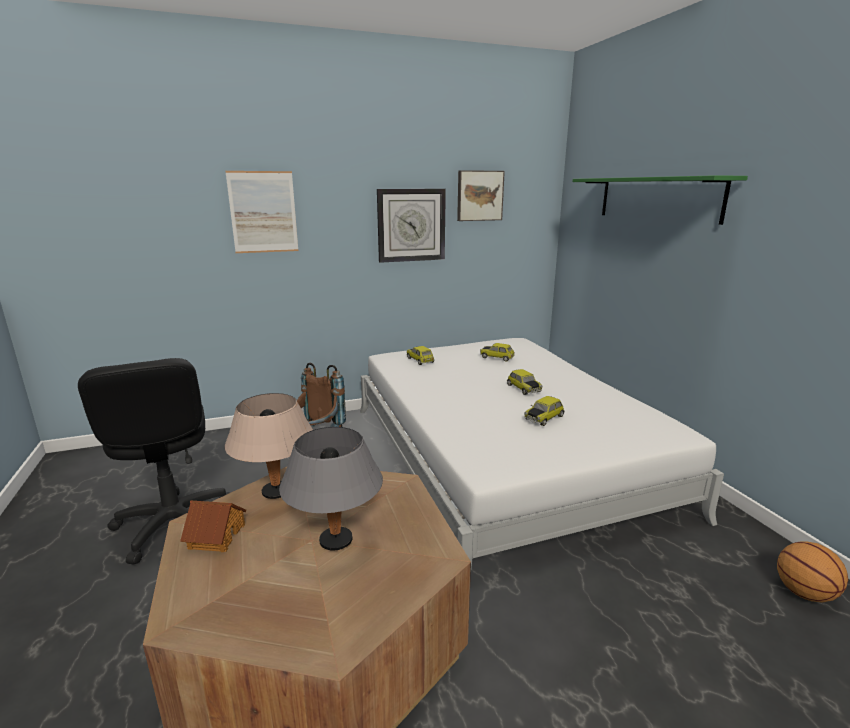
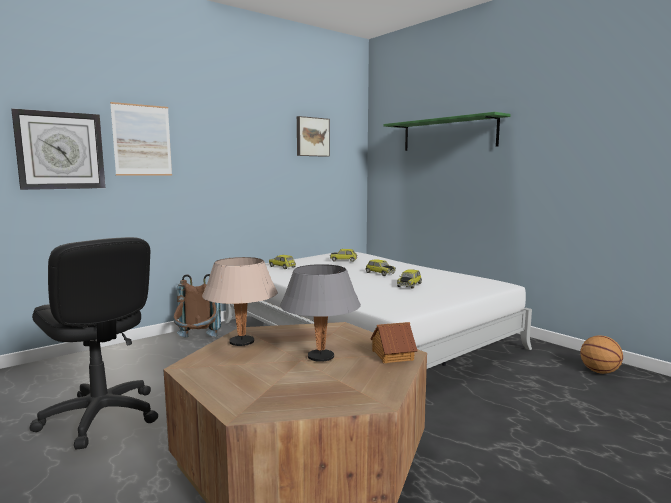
camera: 20 degrees left, 10 degrees down
toy house [180,500,246,552] -> toy house moved to [370,322,418,363]
wall clock [377,189,446,263] -> wall clock moved to [11,108,105,190]

